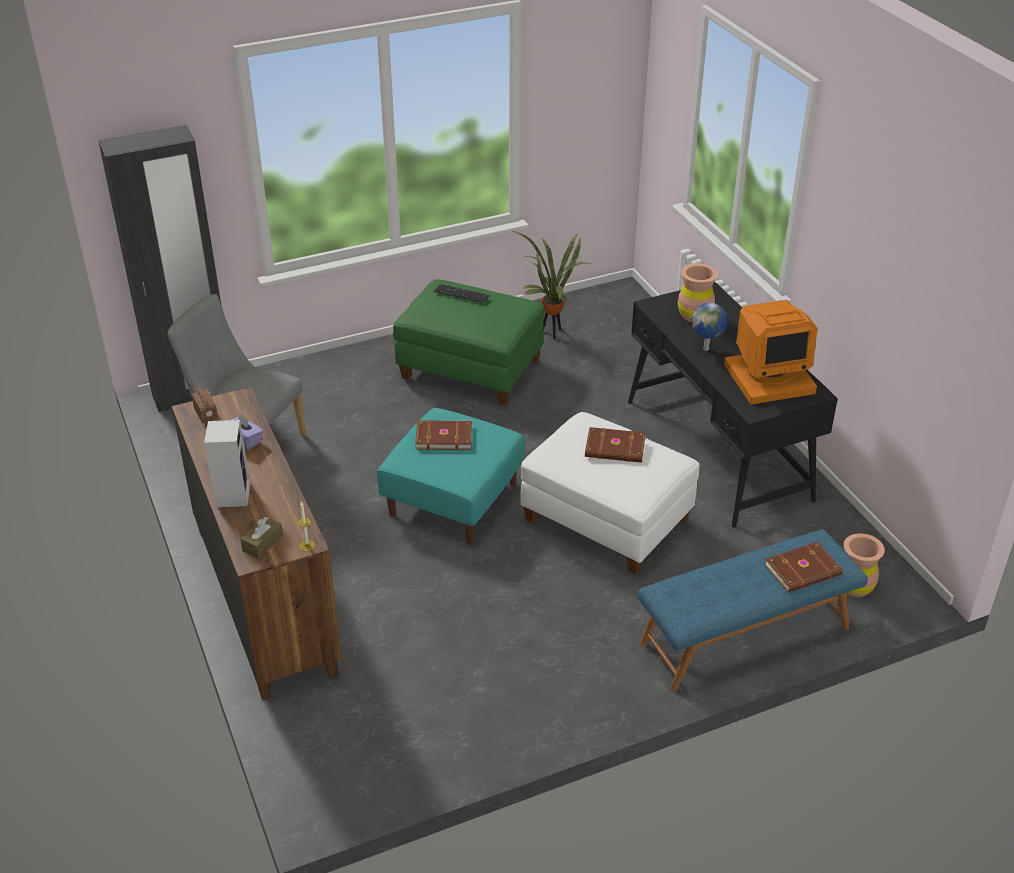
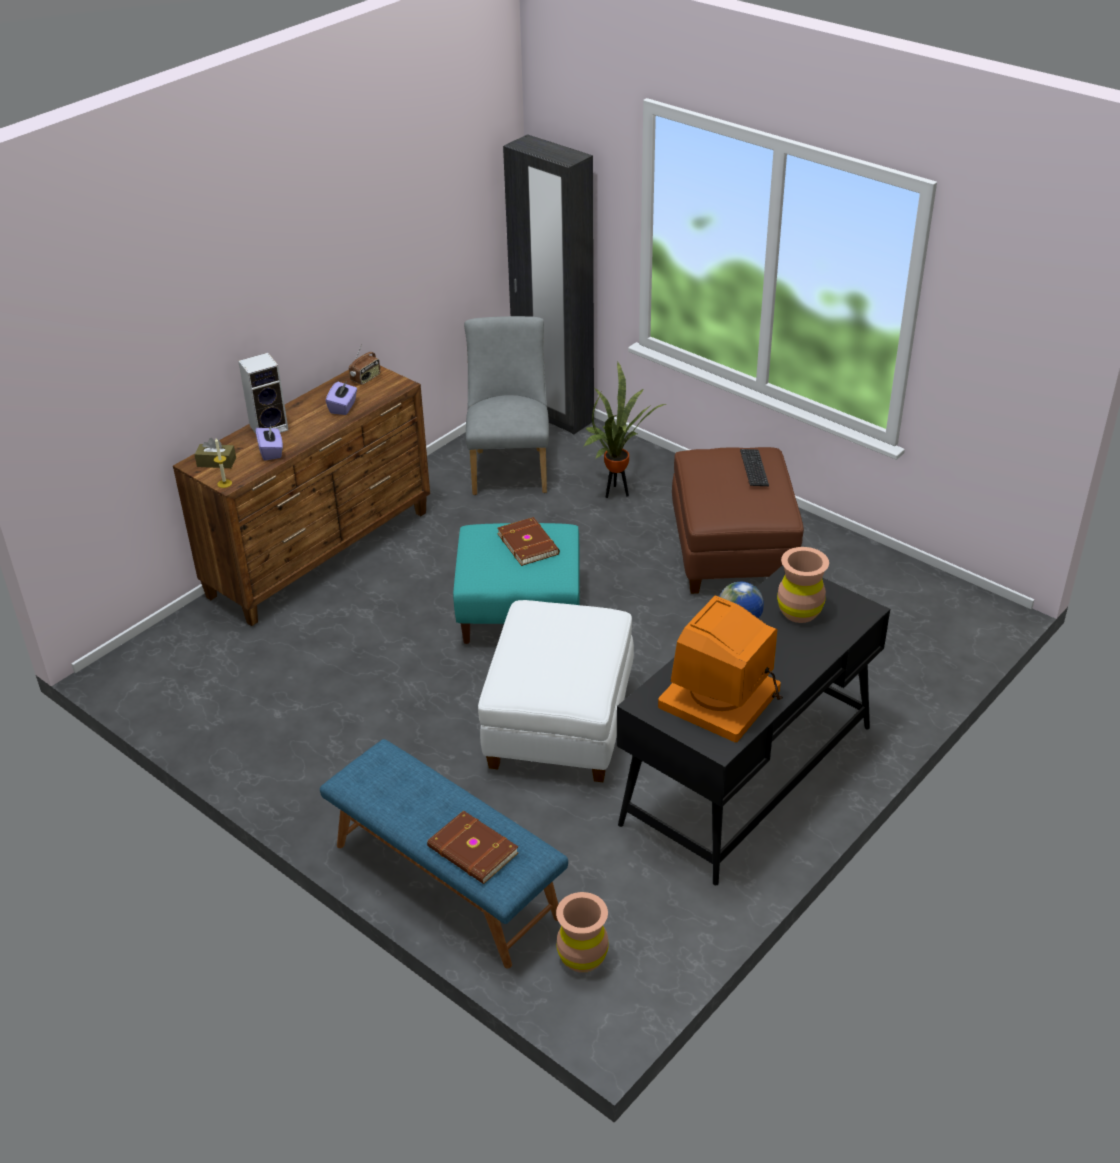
camera: 65 degrees right, 0 degrees up
green ottoman [393,279,544,405] -> brown ottoman [672,447,804,594]
potted plant [510,230,594,340] -> potted plant moved to [583,362,668,498]
brown book [585,427,646,463] -> none
monitor [724,300,818,404] -> monitor turned 75 degrees clockwise [658,595,783,742]
none -> purple tissue box [256,425,283,461]

